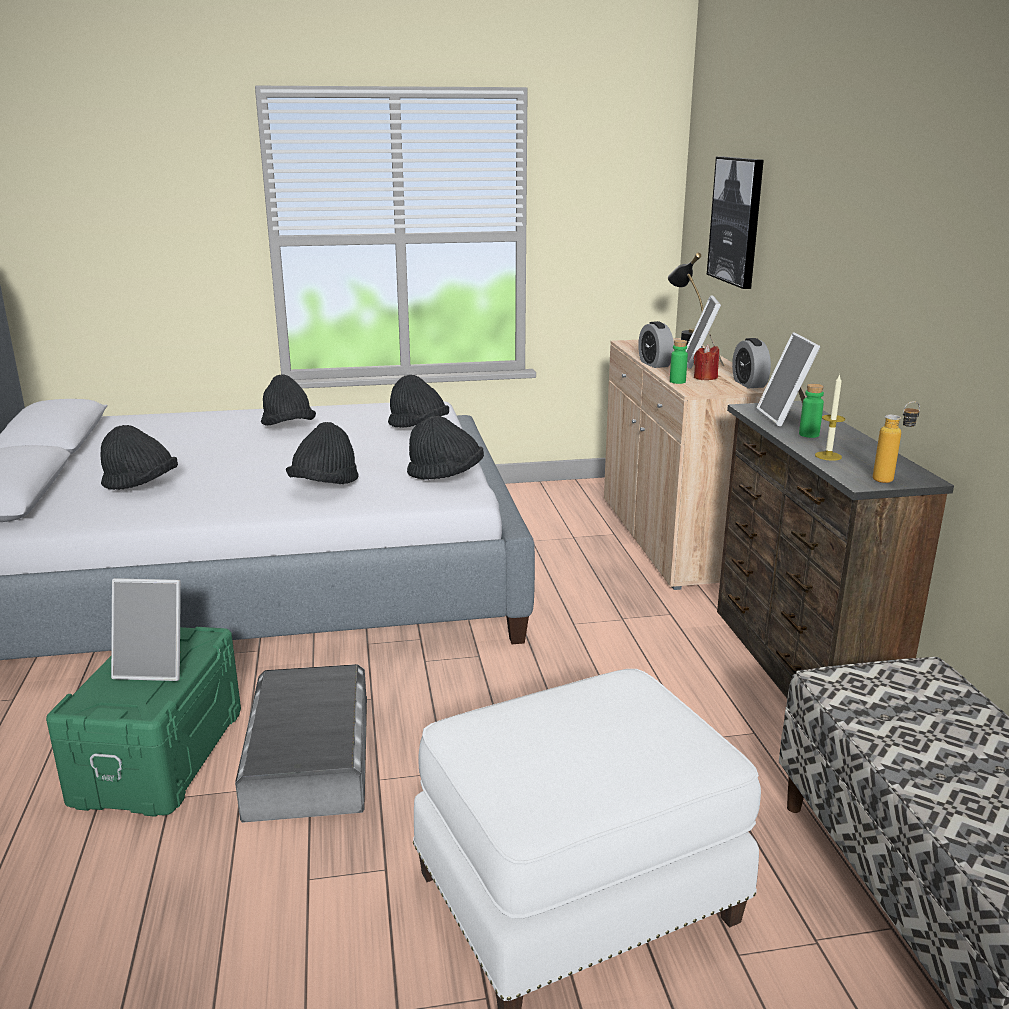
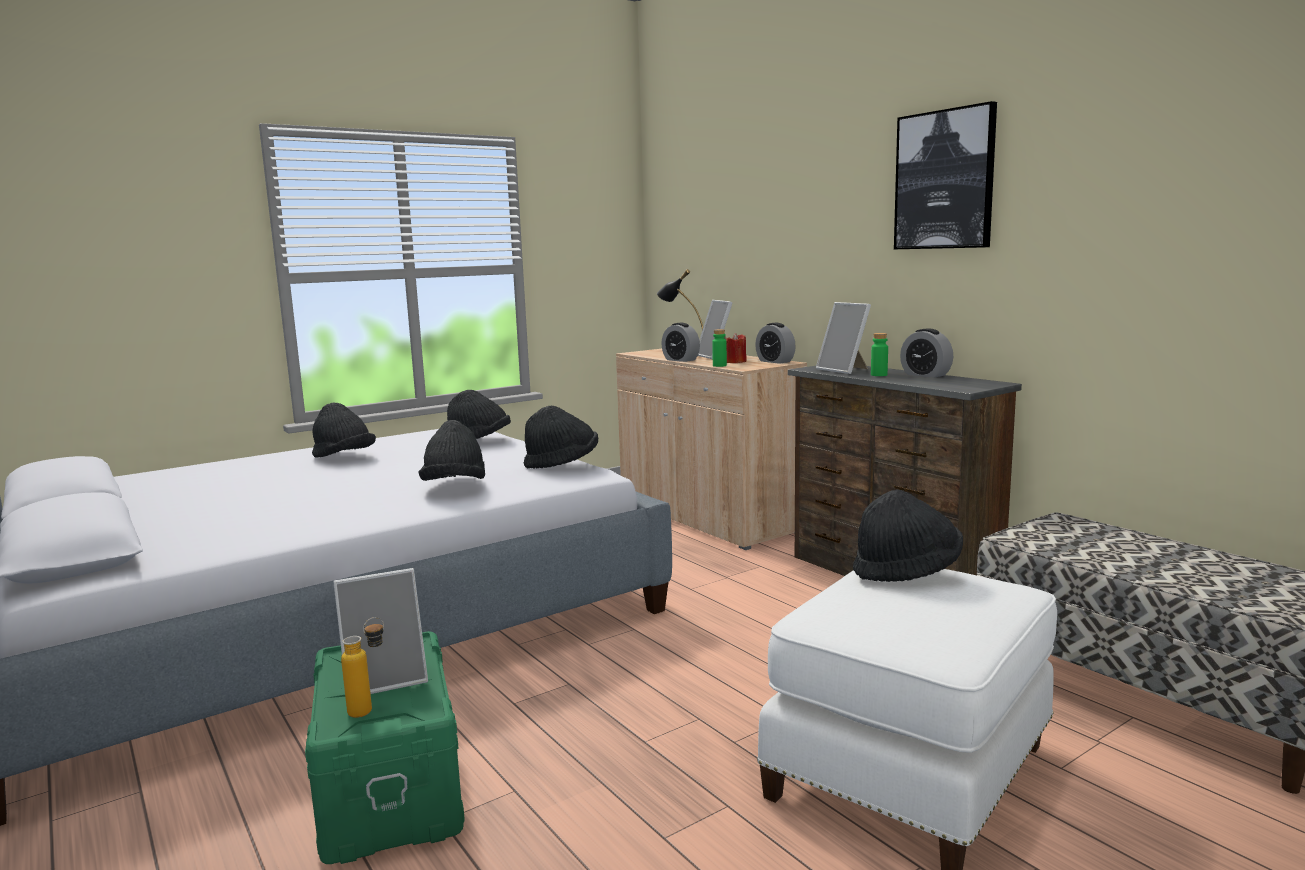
camera: 25 degrees left, 10 degrees down
black hat [100,425,178,490] -> black hat moved to [853,489,963,582]
grey storage box [235,664,367,823] -> none
picture [707,157,764,289] -> picture moved to [894,101,997,249]
candle [815,374,845,461] -> none
bottle [873,401,920,483] -> bottle moved to [341,617,384,718]
none -> alarm clock [900,328,953,378]

